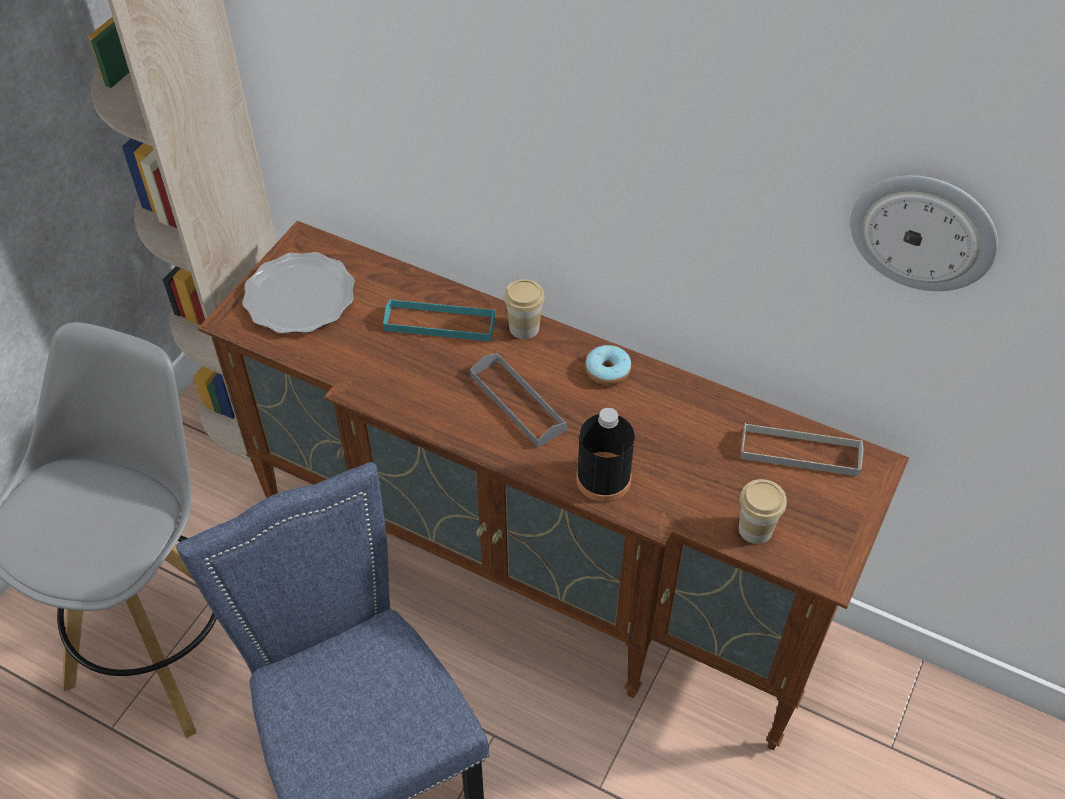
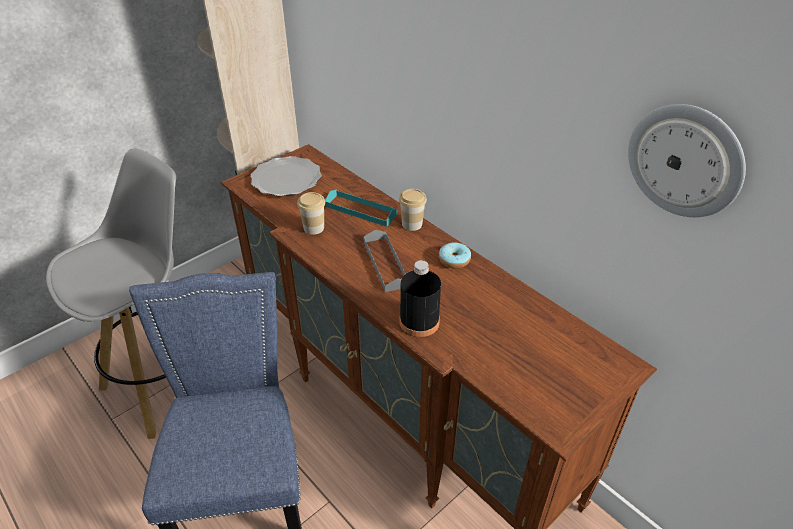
camera: 20 degrees right, 10 degrees down
cup [739,479,787,544] -> cup moved to [297,192,325,235]
grey tray [740,423,864,476] -> none

